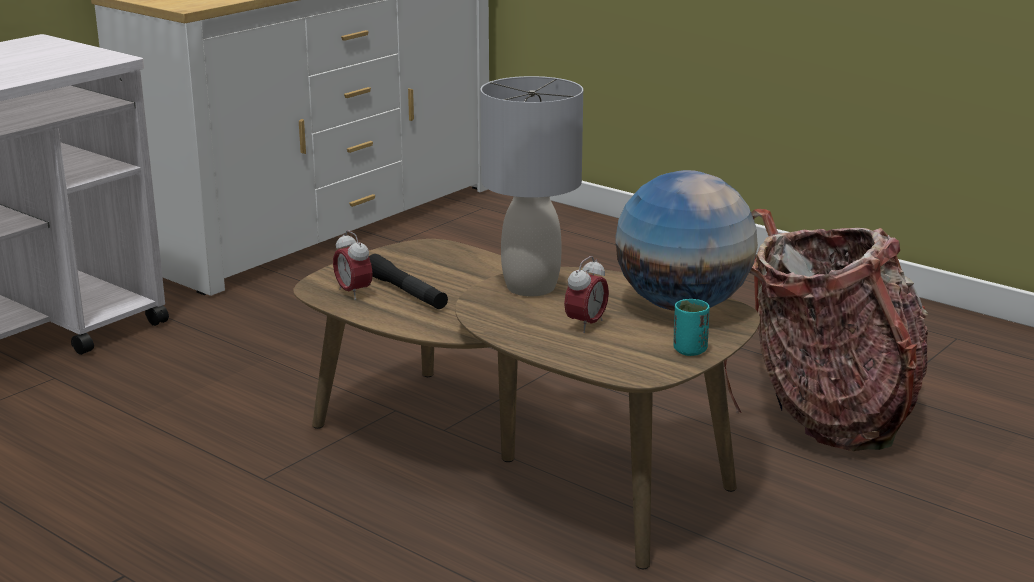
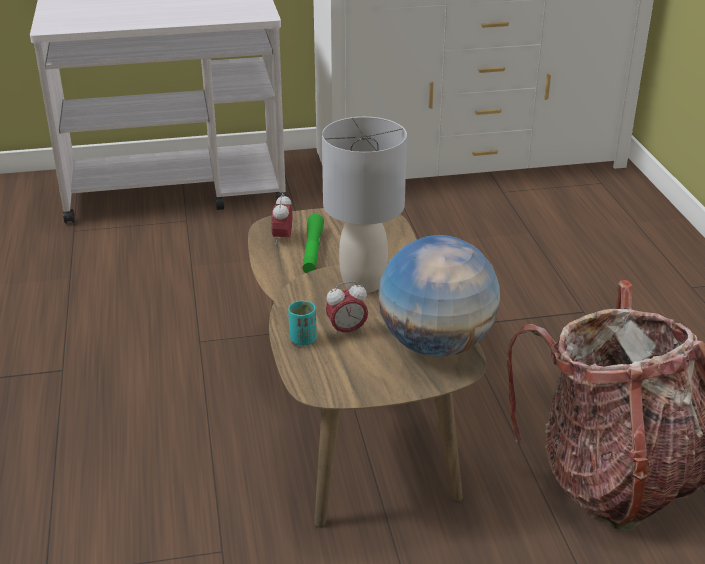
camera: 40 degrees right, 10 degrees up
black flashlight [369,254,448,309] -> green flashlight [303,214,324,273]
turquoise cup [674,299,710,356] -> turquoise cup moved to [288,301,317,346]

